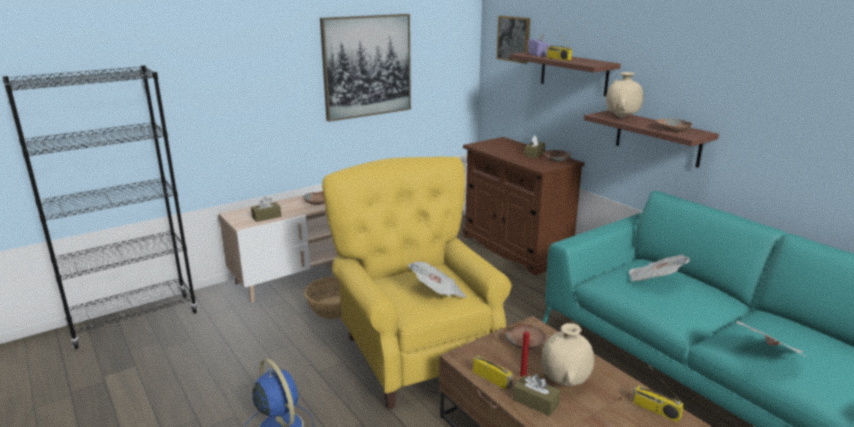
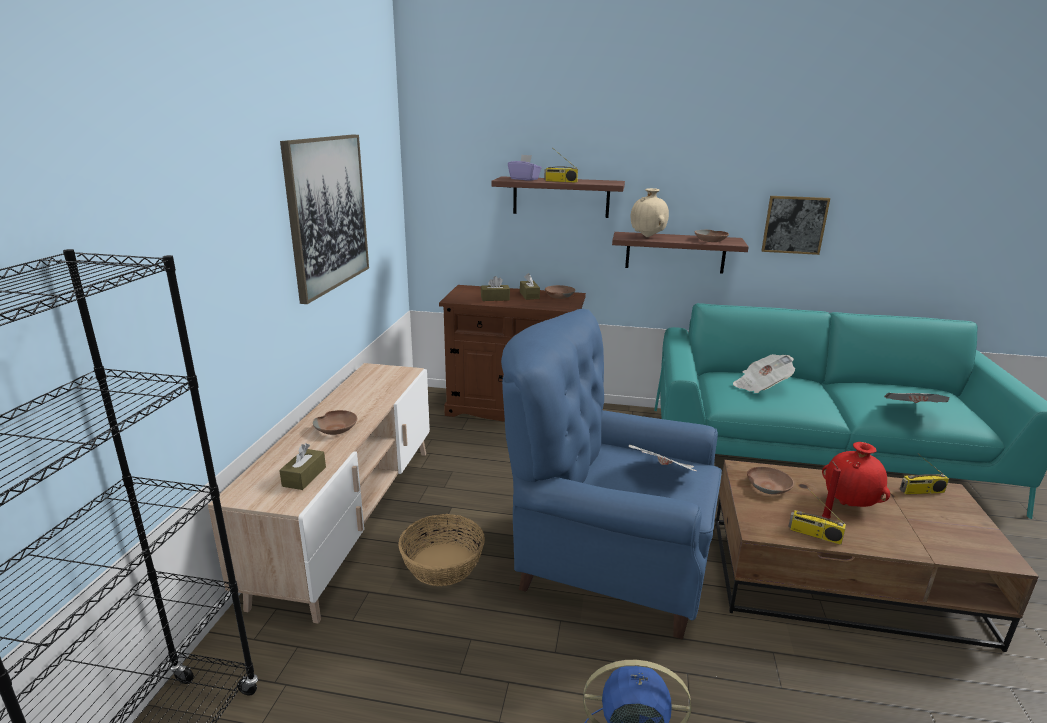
camera: 45 degrees left, 0 degrees up
yellow armchair [322,157,511,409] -> blue armchair [501,309,722,639]
radio [473,351,513,390] -> radio turned 150 degrees counterclockwise [788,489,846,545]
picture [496,16,530,64] -> picture moved to [761,196,830,255]
brown tissue box [513,374,561,416] -> brown tissue box moved to [481,276,510,301]
beige vase [542,323,594,386] -> red vase [822,442,890,507]

